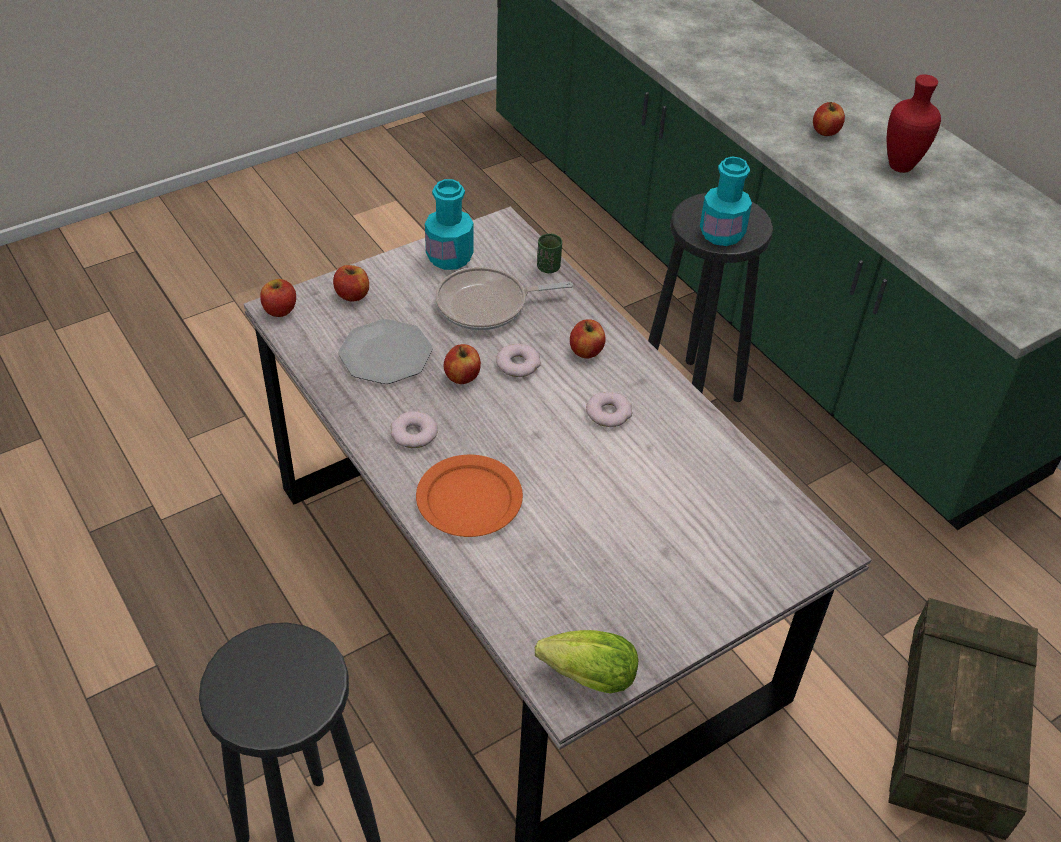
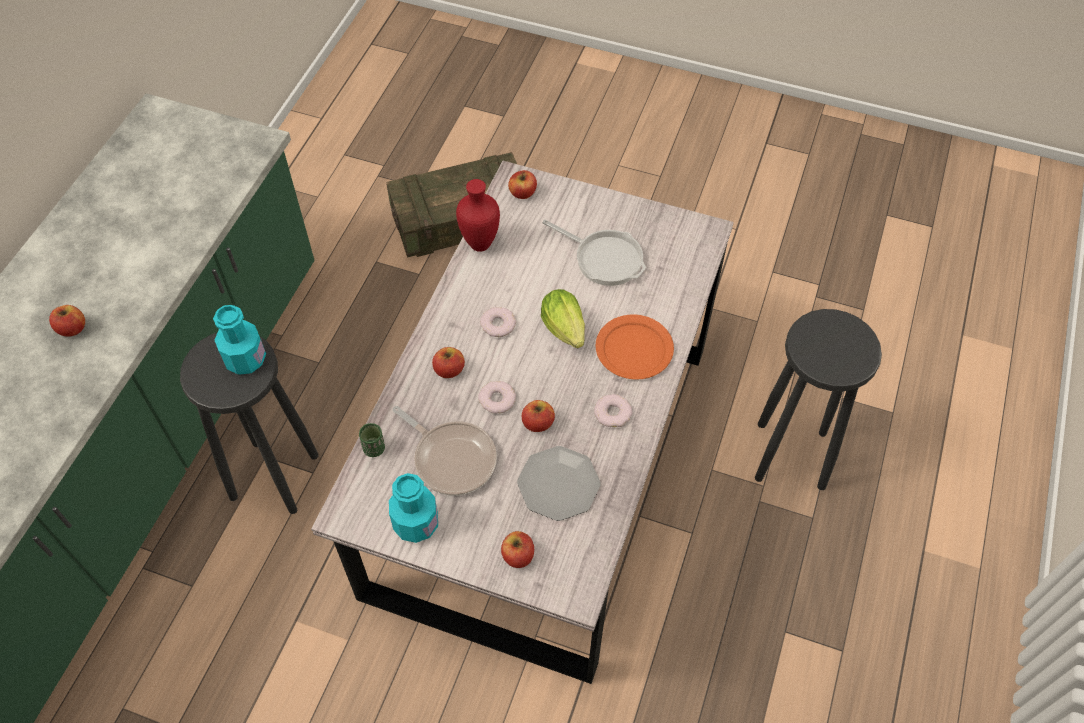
camera: 125 degrees left, 10 degrees up
apple [260,279,296,317] -> apple moved to [508,170,537,199]
lettuce [535,630,638,693] -> lettuce moved to [541,289,585,348]
red vase [887,74,941,173] -> red vase moved to [456,179,500,252]
none -> frying pan [542,220,646,286]

